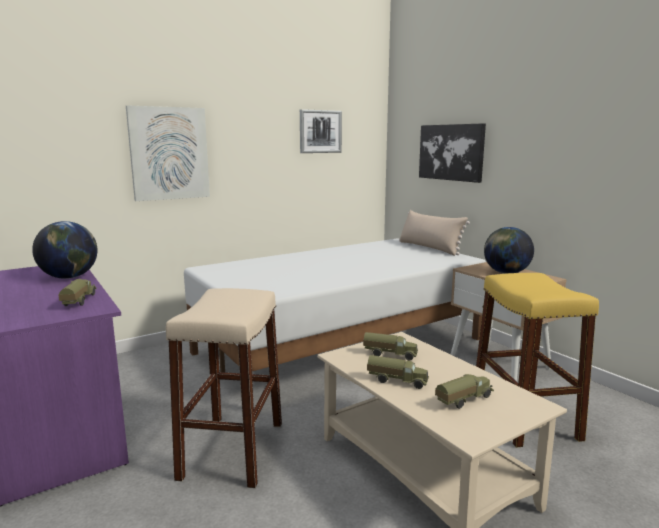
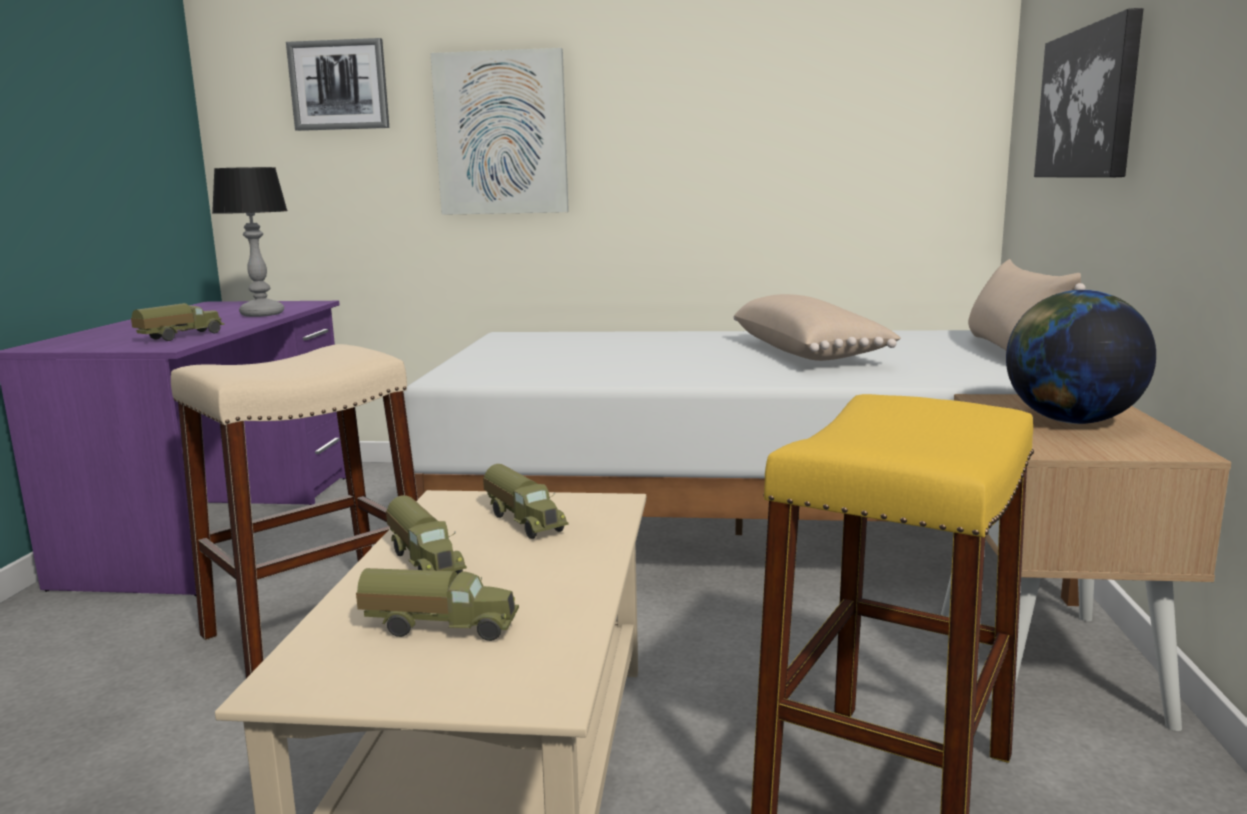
camera: 40 degrees right, 0 degrees up
globe [32,221,98,279] -> table lamp [212,167,288,317]
picture [300,109,342,153] -> picture moved to [286,38,389,131]
none -> beige pillow [734,294,901,361]

